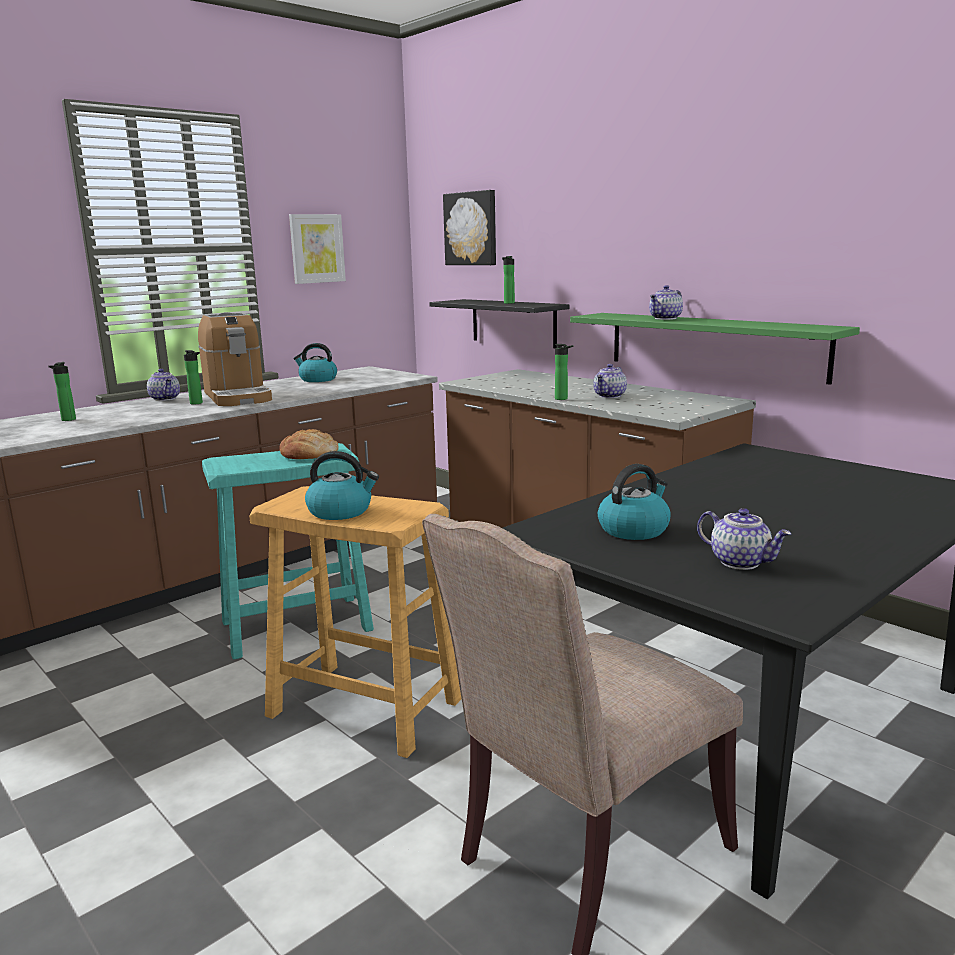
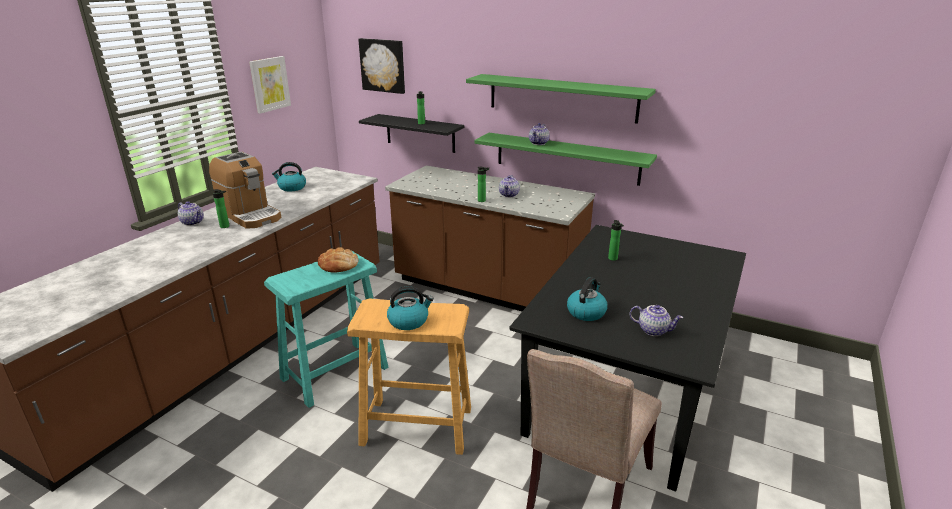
camera: 20 degrees left, 10 degrees up
bottle [49,362,76,421] -> bottle moved to [608,220,624,261]
none -> green shelf [466,74,656,124]

